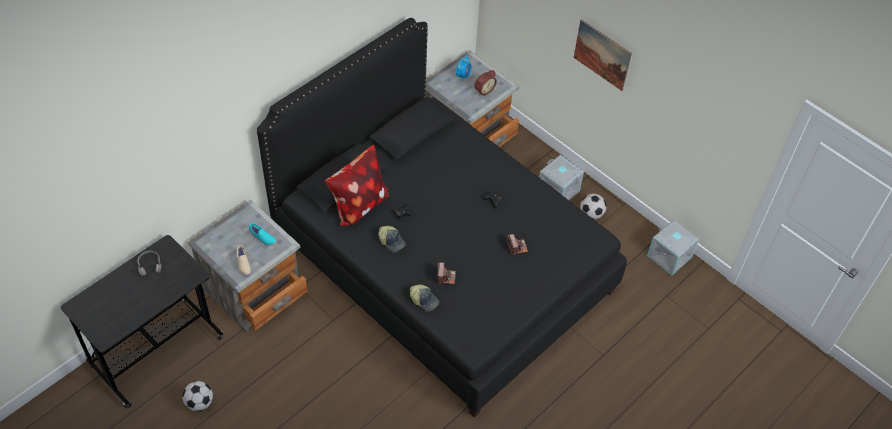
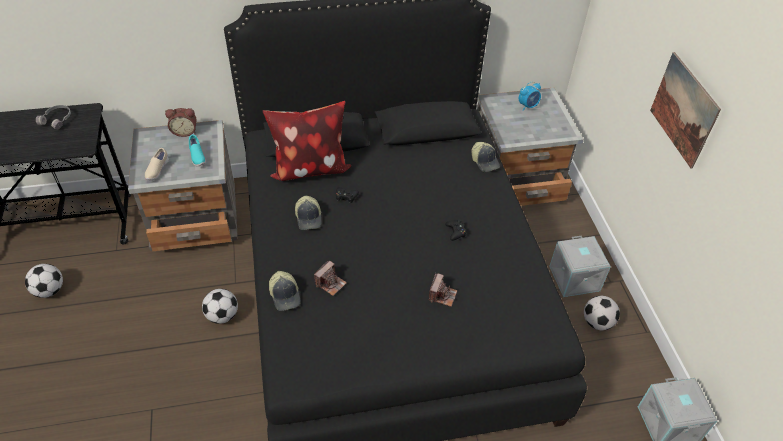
camera: 35 degrees right, 5 degrees down
alarm clock [474,70,497,96] -> alarm clock moved to [165,108,197,137]
none -> football [202,289,238,324]
none -> cap [472,142,500,172]

